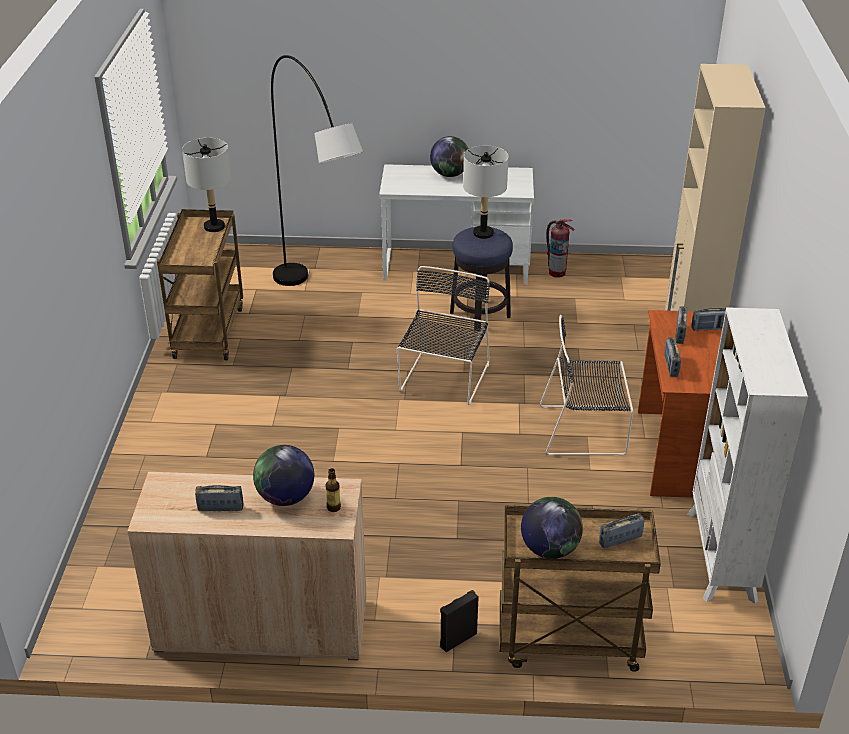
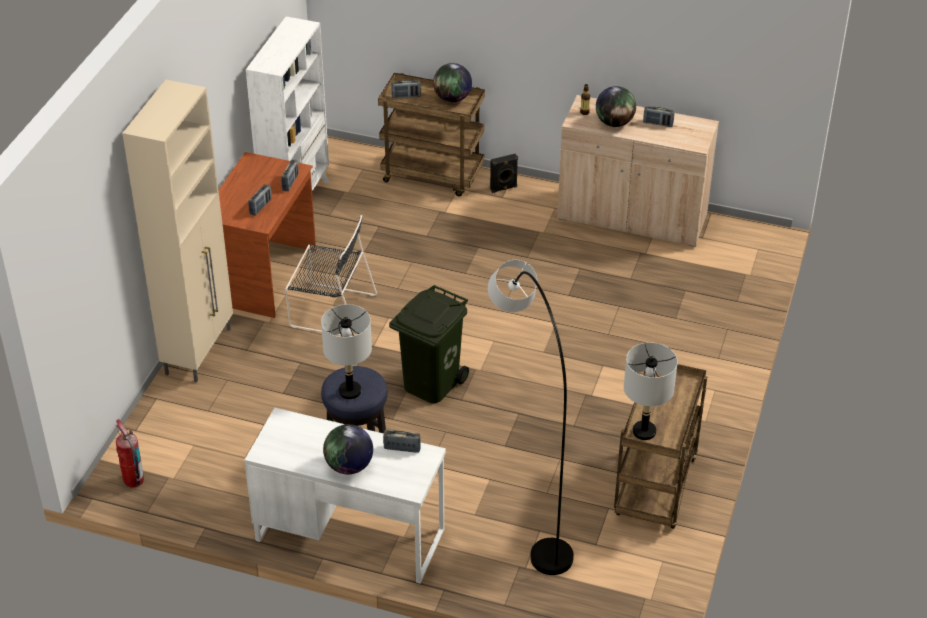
camera: 165 degrees left, 5 degrees up
black chair [397,266,490,405] -> green trash can [389,285,469,403]
fire extinguisher [546,219,574,278] -> fire extinguisher moved to [116,419,144,488]
radio [692,308,726,331] -> radio moved to [383,430,421,453]

